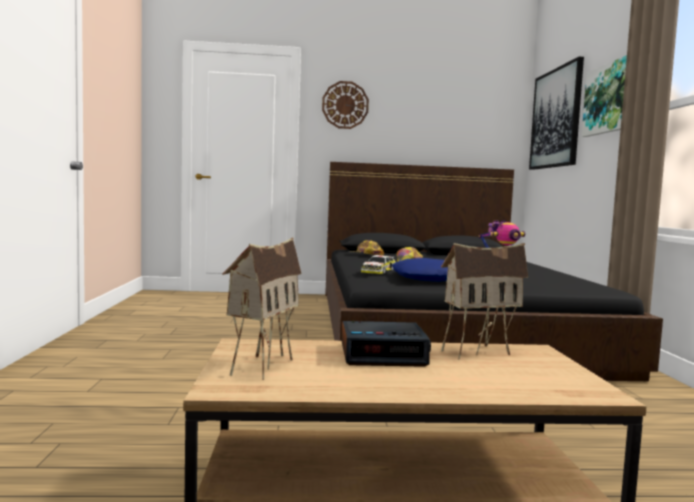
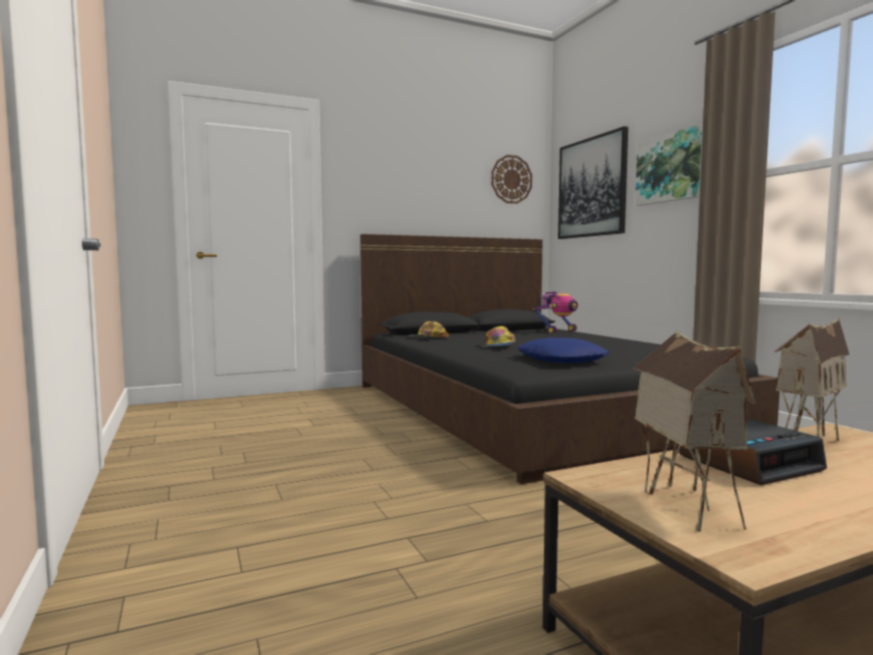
camera: 20 degrees left, 0 degrees up
wall clock [322,81,369,129] -> wall clock moved to [491,155,532,204]
toy car [361,255,396,274] -> none

